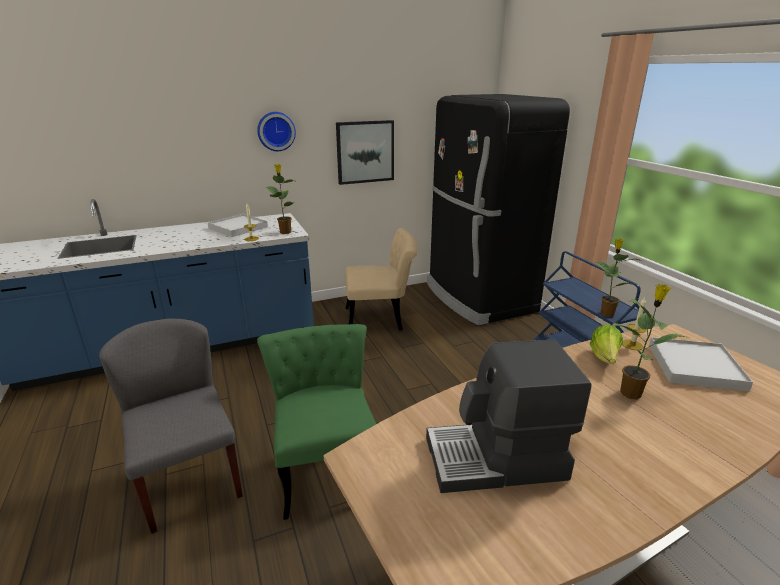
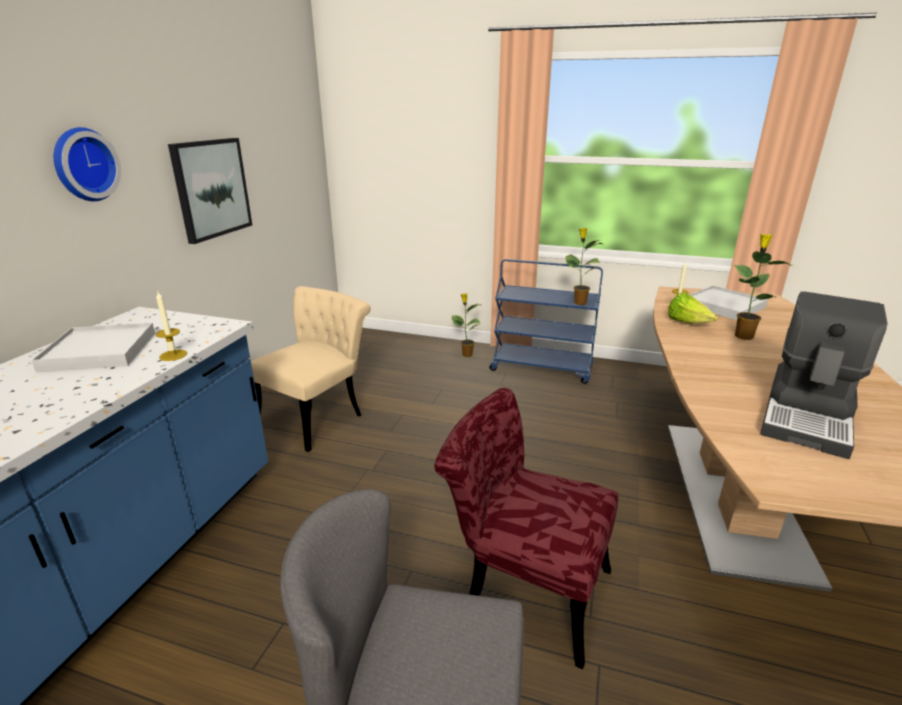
camera: 50 degrees left, 0 degrees up
green chair [257,324,376,520] -> red chair [435,388,619,669]
potted plant [266,164,297,234] -> potted plant moved to [451,293,480,357]
black fridge [427,94,570,325] -> none

